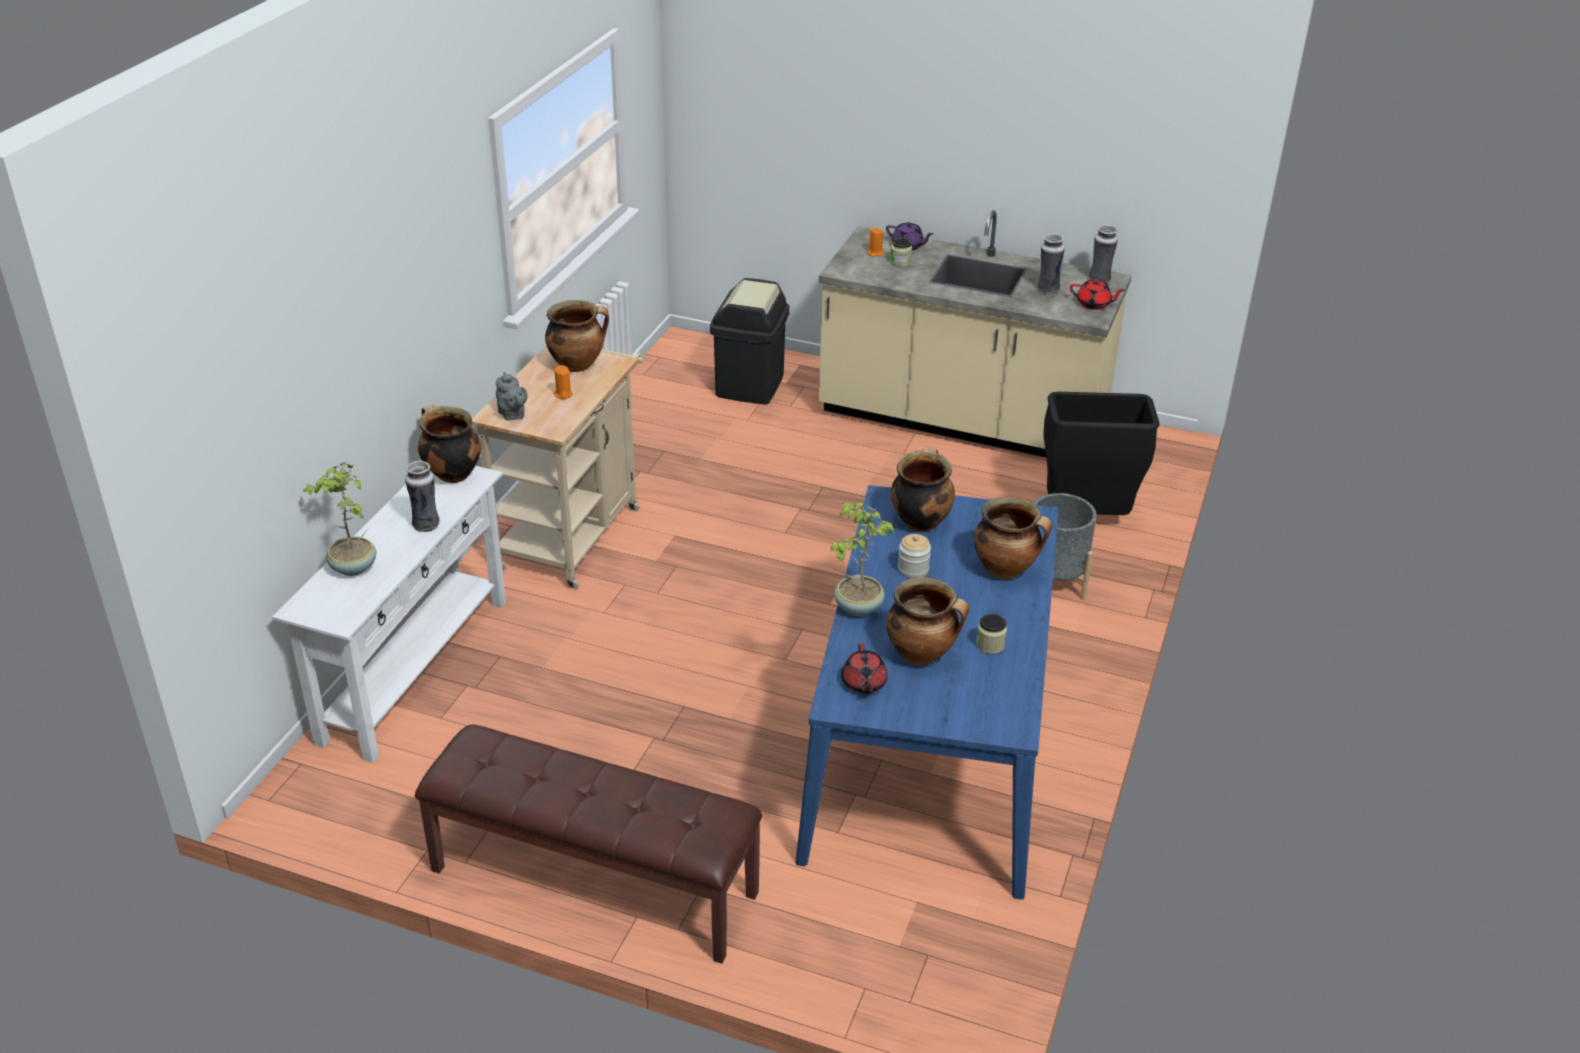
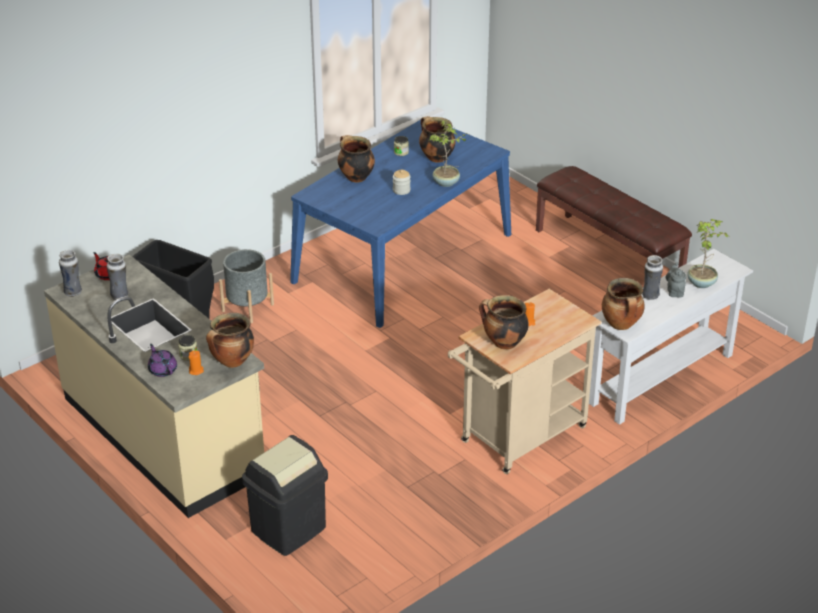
camera: 150 degrees left, 0 degrees up
grey teapot [496,372,527,420] -> grey teapot moved to [665,262,686,298]
red teapot [841,643,888,694] -> none
cooking pot [891,446,955,532] -> cooking pot moved to [206,313,254,368]

